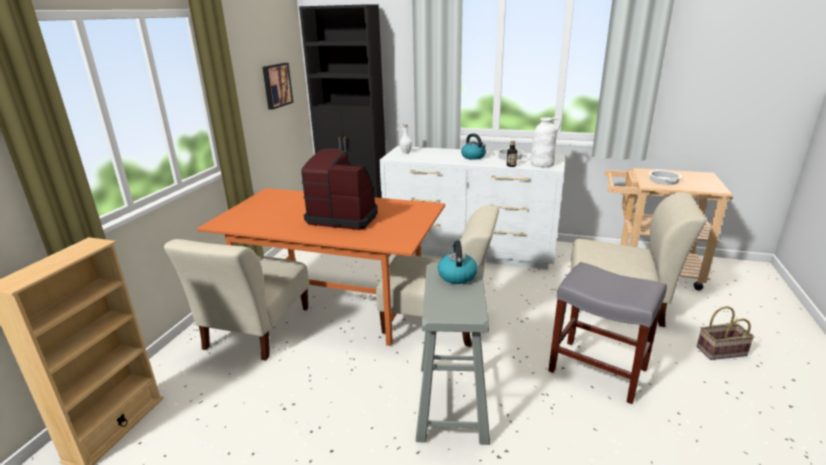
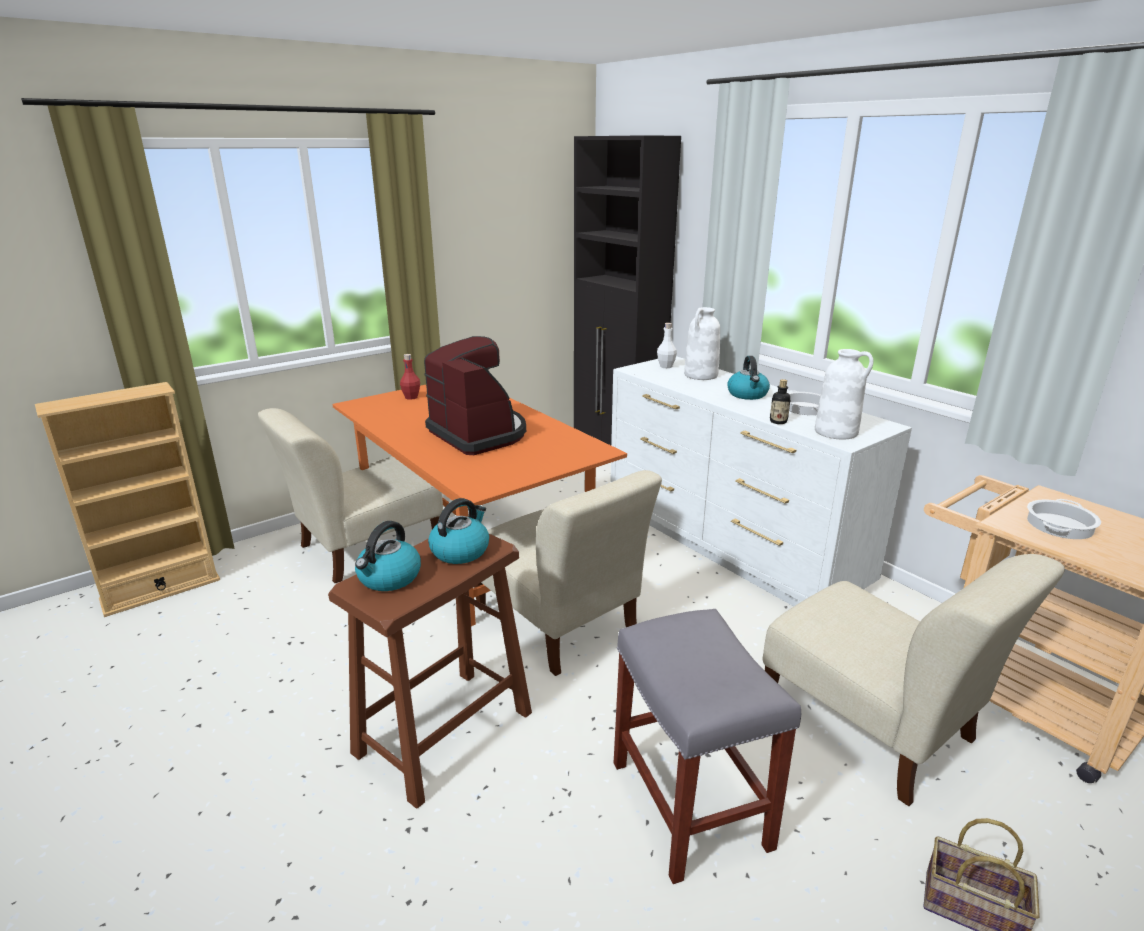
camera: 35 degrees right, 0 degrees up
picture [262,63,293,110] -> none
grey stool [416,262,490,445] -> brown stool [328,534,532,808]
none -> kettle [355,521,421,591]
none -> red bottle [400,354,420,400]
none -> white vase [684,307,720,380]

